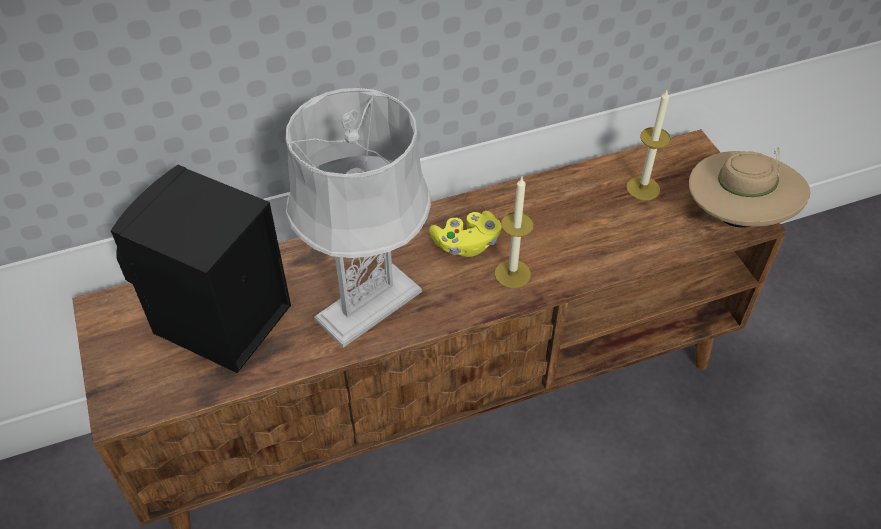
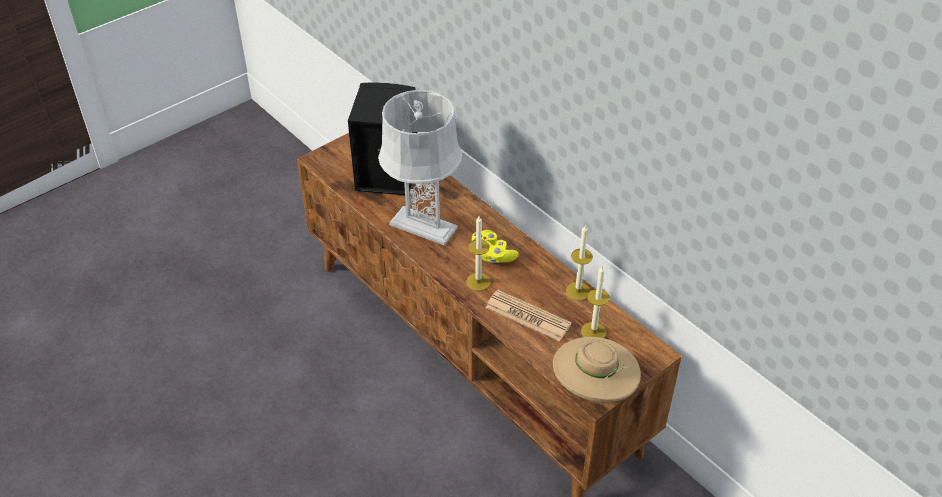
camera: 70 degrees right, 5 degrees down
none -> newspaper [485,290,572,341]
none -> candle [566,224,593,301]

